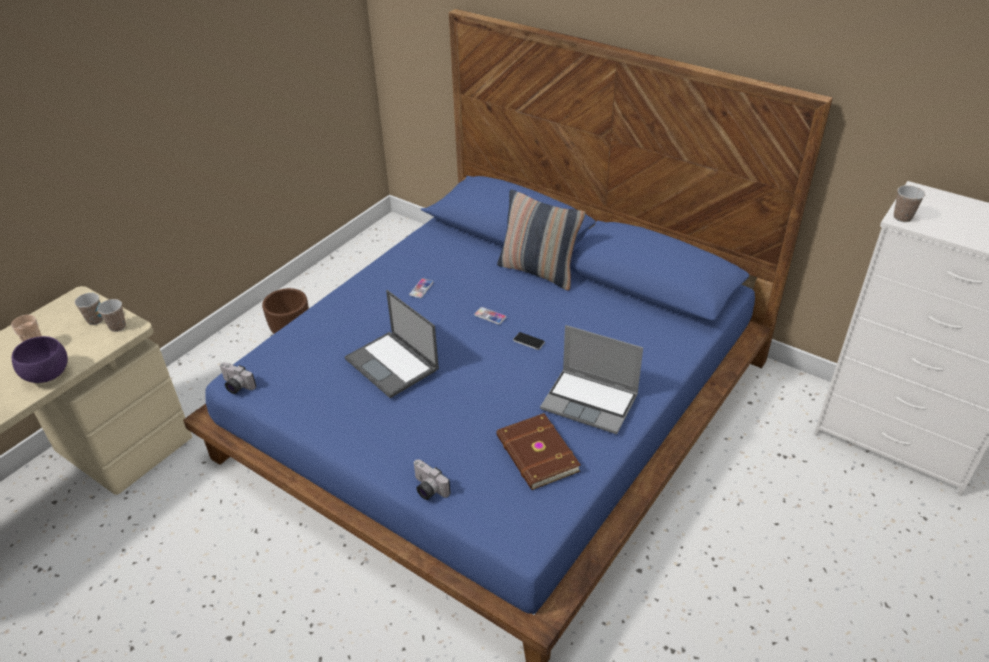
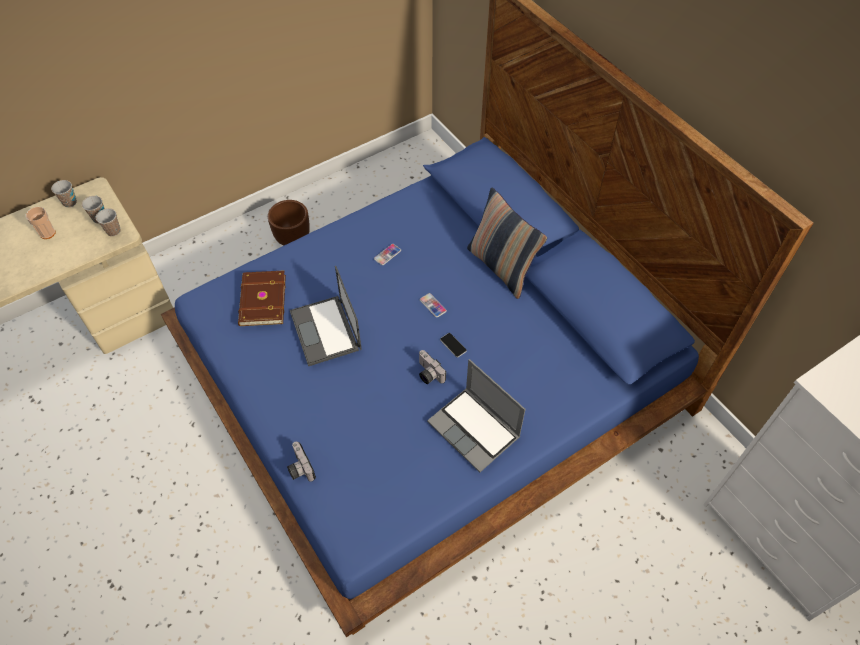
camera: 20 degrees right, 15 degrees up
purple bowl [12,336,68,383] -> none
camera [219,362,256,394] -> camera moved to [419,350,446,384]
brown book [496,413,581,490] -> brown book moved to [238,270,286,326]
cup [894,185,925,222] -> cup moved to [51,180,77,207]

